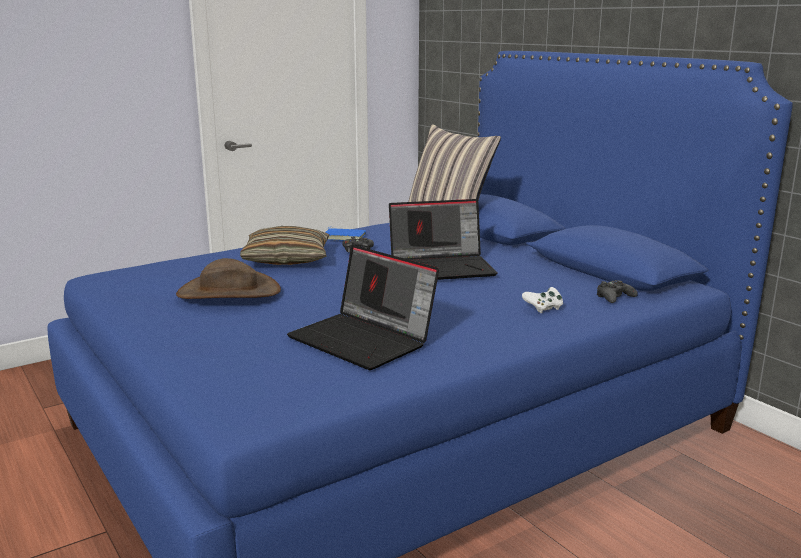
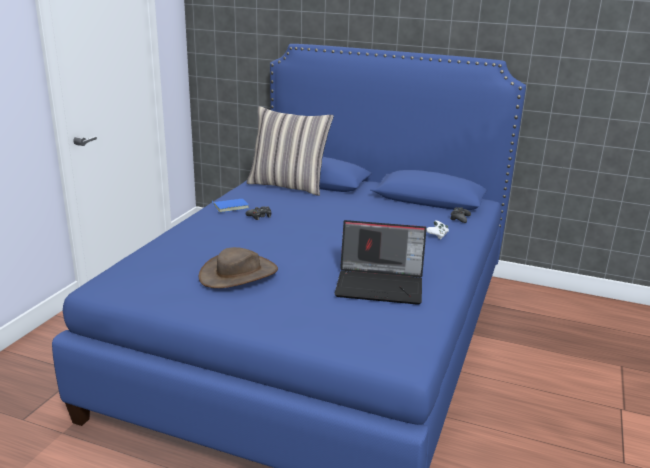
camera: 35 degrees left, 5 degrees up
pillow [240,226,329,265] -> none
laptop [389,199,498,280] -> none

